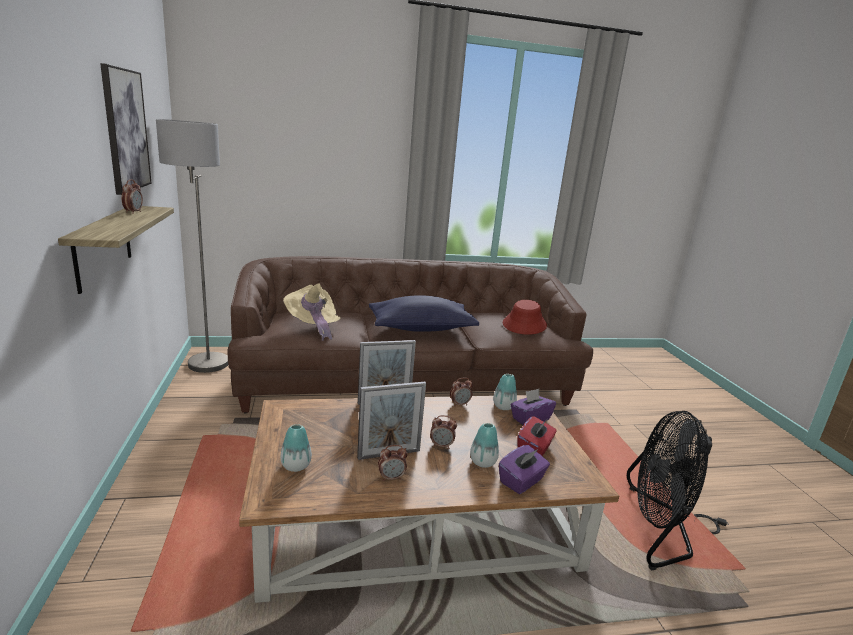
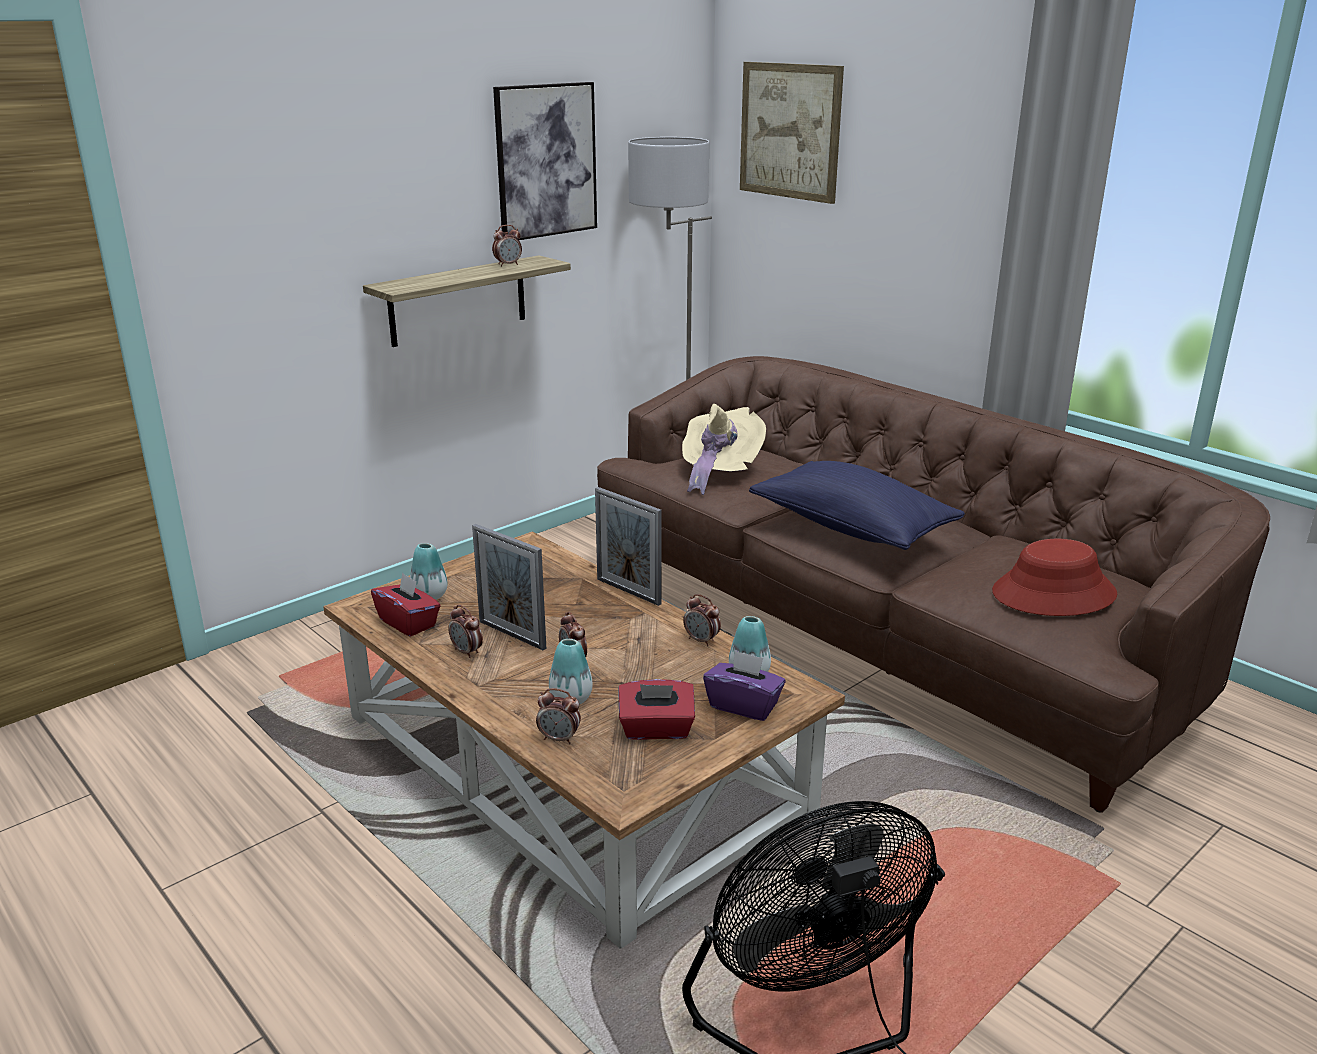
camera: 60 degrees right, 5 degrees up
purple tissue box [499,445,550,494] -> alarm clock [536,688,581,744]
none -> red tissue box [371,572,441,637]
none -> picture [740,62,844,204]

